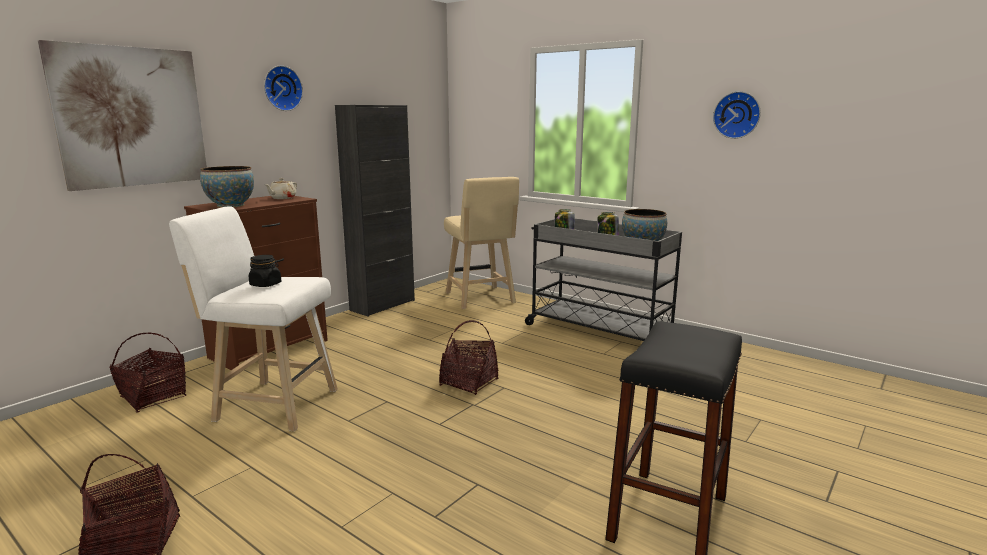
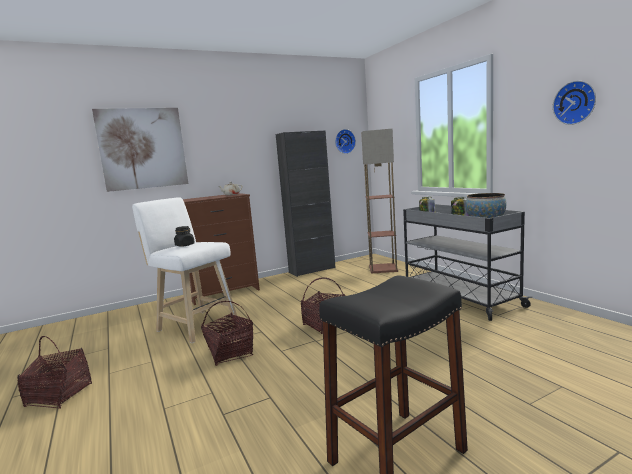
camera: 25 degrees right, 5 degrees down
basket [110,333,186,413] -> basket moved to [201,301,253,366]
bowl [200,166,254,208] -> none
wall clock [264,65,303,111] -> wall clock moved to [335,129,356,154]
beige stool [444,177,519,309] -> floor lamp [361,129,398,273]

